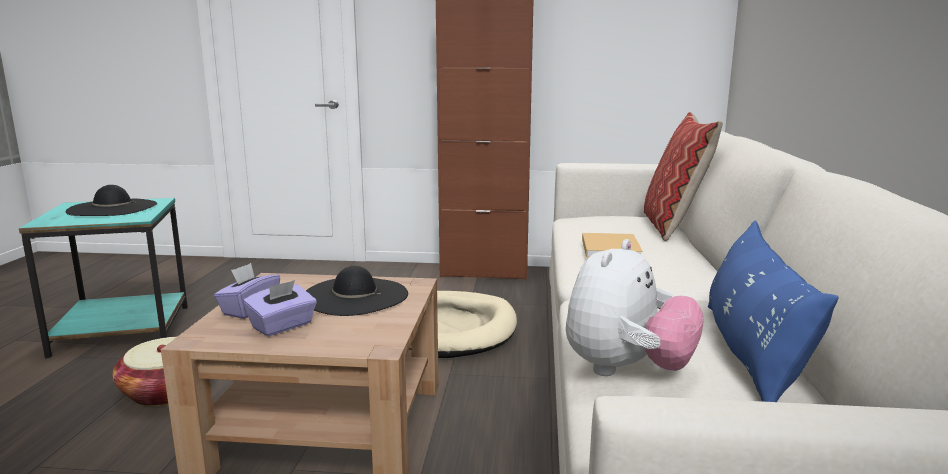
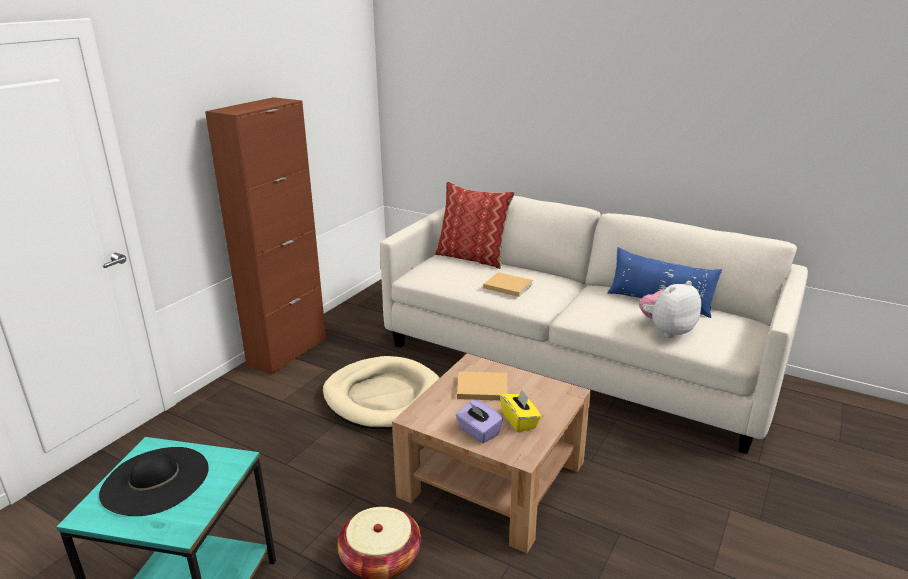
camera: 65 degrees left, 10 degrees up
purple tissue box [243,280,317,336] -> yellow tissue box [500,389,541,433]
black hat [306,266,408,316] -> beige book [457,371,508,400]
plush toy [566,239,704,376] -> plush toy turned 90 degrees counterclockwise [639,281,701,338]

